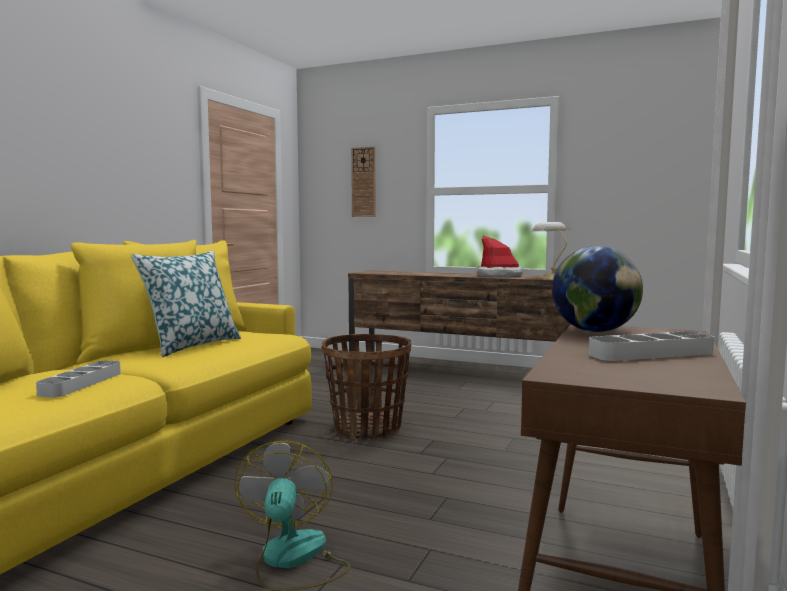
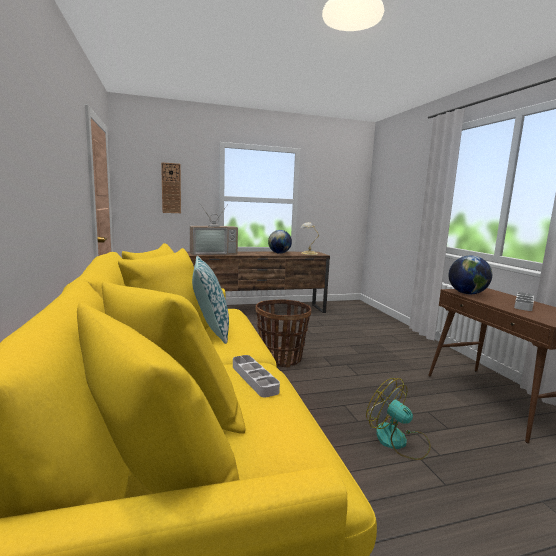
camera: 40 degrees left, 5 degrees up
hat [477,236,523,278] -> globe [268,230,292,254]
none -> television [190,204,238,255]

